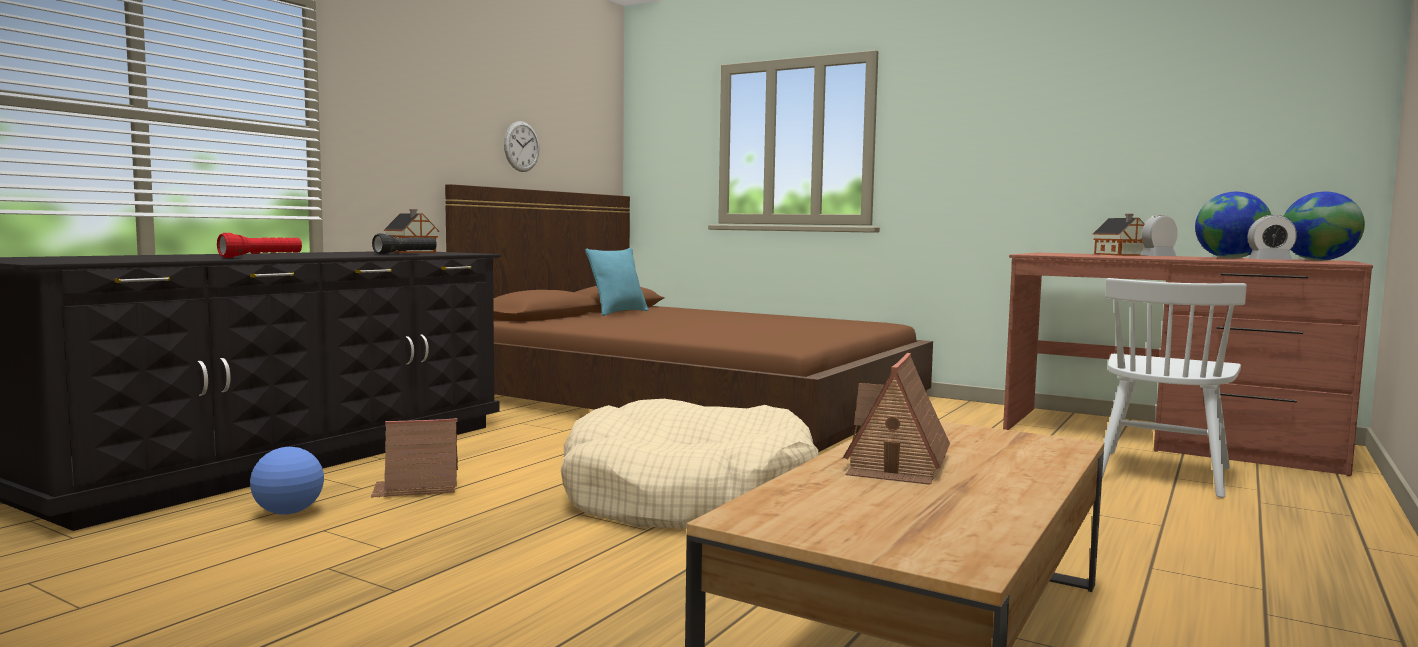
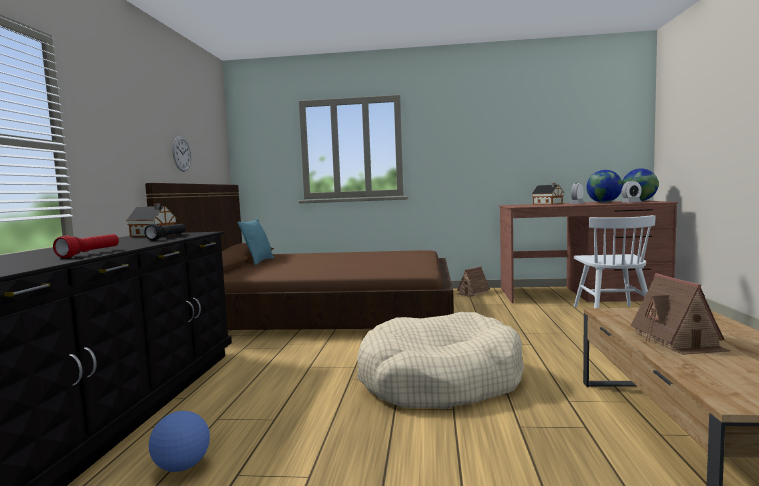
camera: 25 degrees left, 0 degrees up
toy house [371,418,458,498] -> toy house moved to [457,266,490,297]

